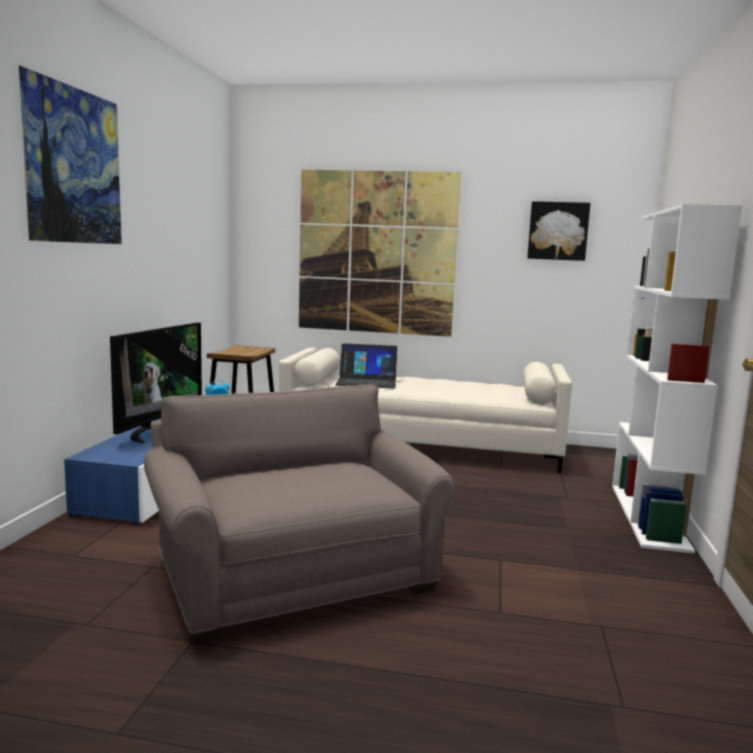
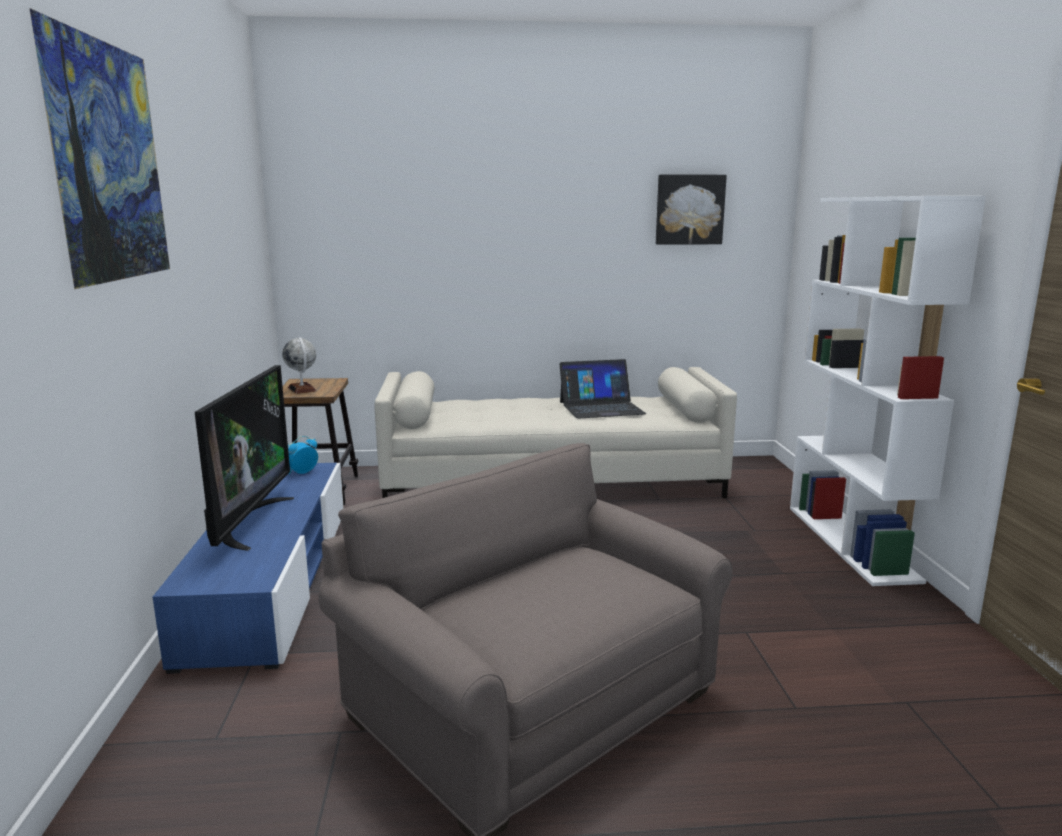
camera: 15 degrees left, 5 degrees up
picture [299,169,461,337] -> none
laptop [336,343,397,388] -> laptop moved to [559,359,647,419]
none -> globe [282,337,317,394]

